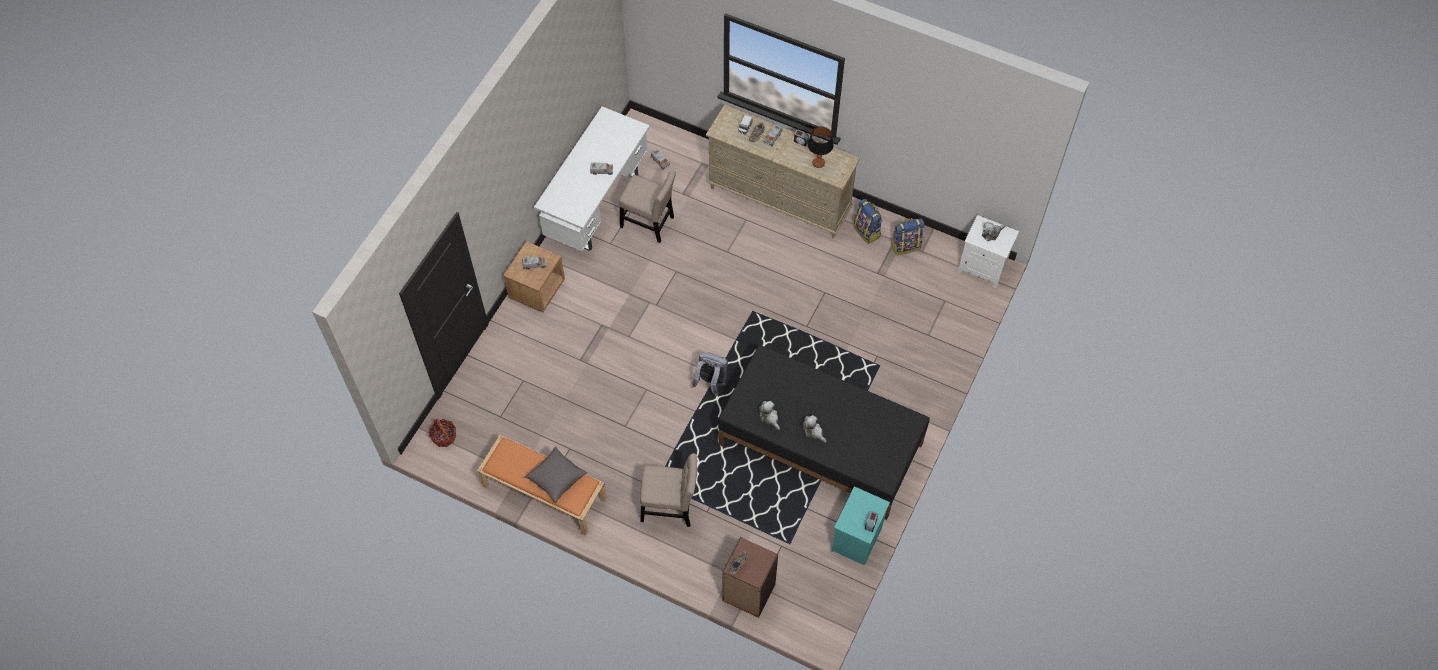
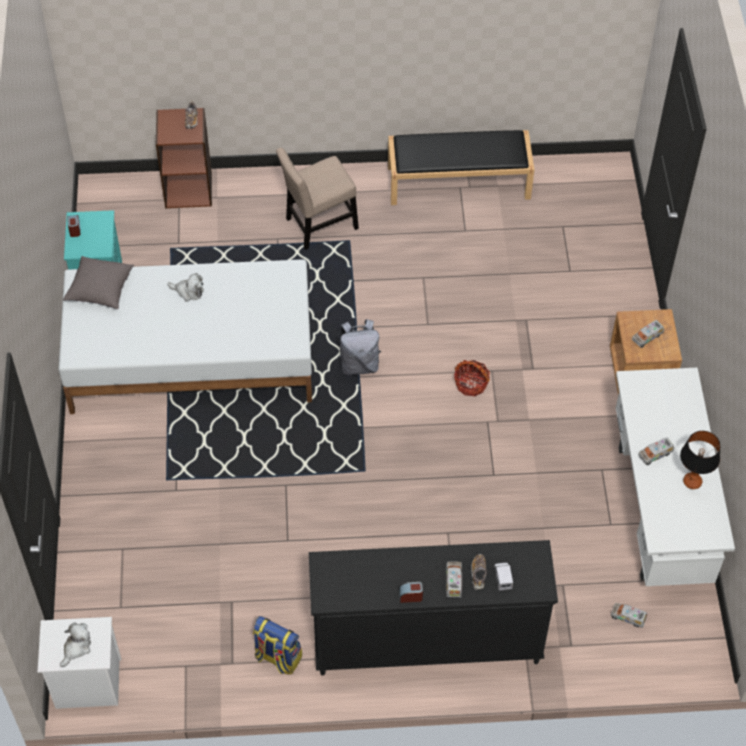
camera: 150 degrees right, 5 degrees down
basket [429,419,456,447] -> basket moved to [454,360,490,396]
orange bench [477,435,607,535] -> black bench [388,130,534,205]
grey pillow [524,446,587,503] -> grey pillow moved to [63,256,134,309]
beige chair [619,170,676,243] -> none
beige dresser [706,105,860,238] -> black dresser [309,540,558,676]
black bed [718,345,930,520] -> white bed [58,259,312,414]
plush toy [759,401,780,430] -> none
table lamp [808,127,834,168] -> table lamp moved to [680,431,720,489]
backpack [891,218,925,255] -> none

